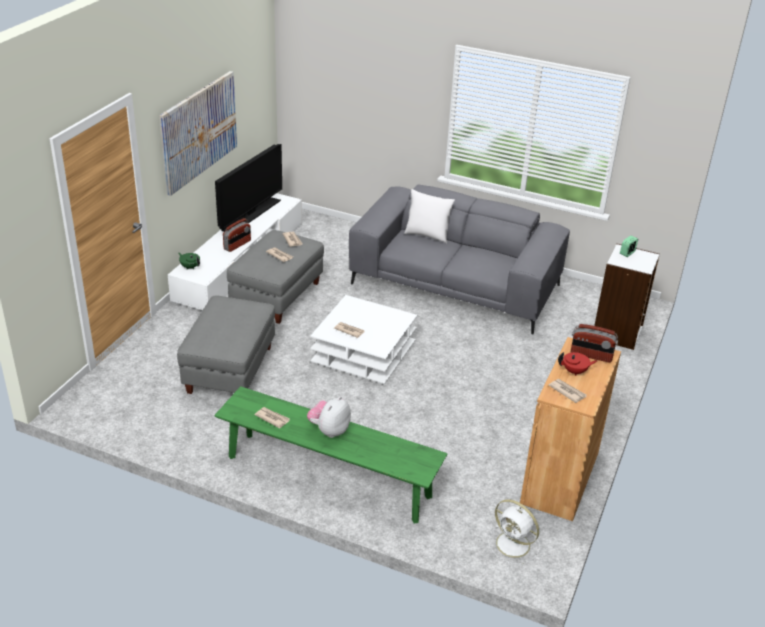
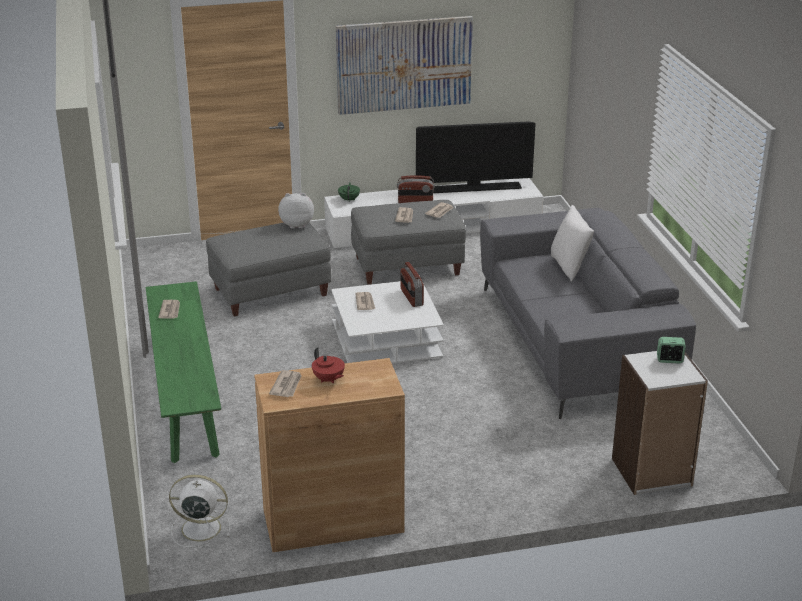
camera: 55 degrees right, 5 degrees down
plush toy [307,397,351,438] -> plush toy moved to [278,193,314,229]
white fan [488,499,540,565] -> white fan turned 90 degrees clockwise [169,475,230,547]
radio [571,324,618,363] -> radio moved to [401,262,424,307]

